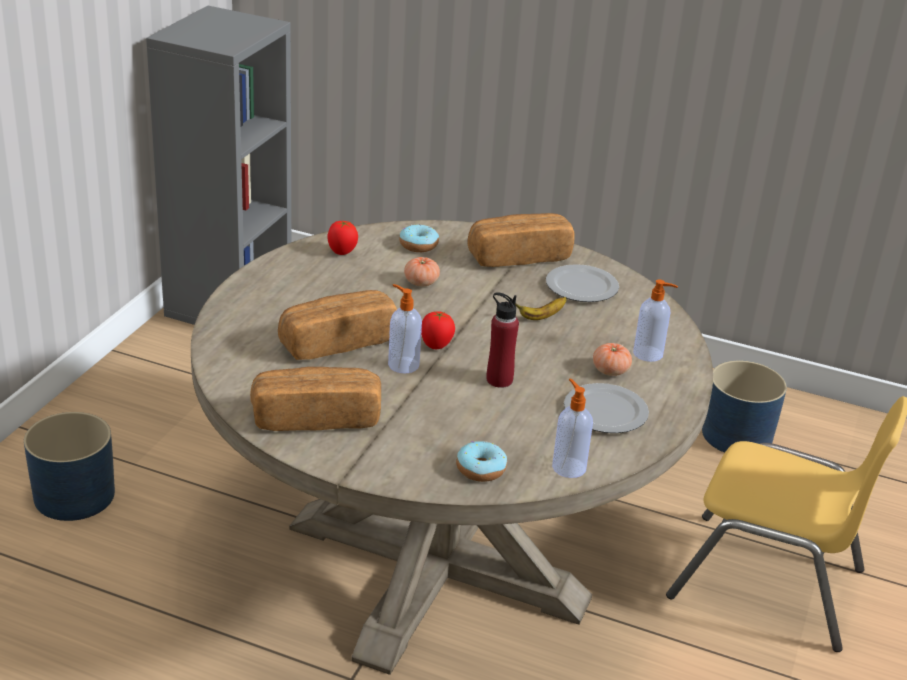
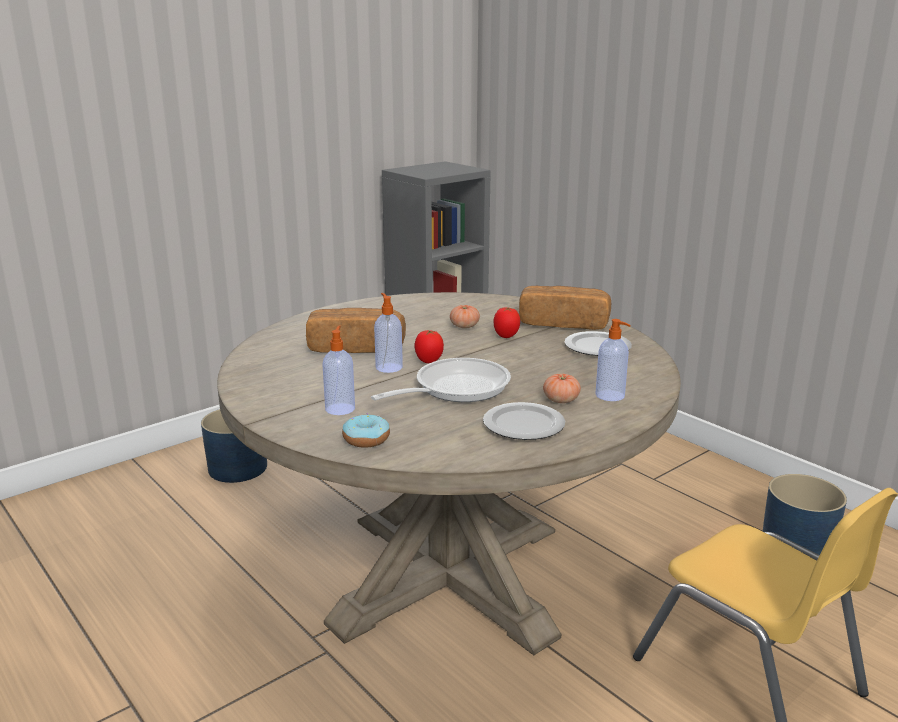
camera: 30 degrees right, 10 degrees down
bread [250,367,381,431] -> none
tomato [327,221,358,255] -> tomato moved to [494,307,520,338]
donut [399,224,439,252] -> none
red bottle [487,292,519,388] -> frying pan [371,358,511,402]
banana [515,297,567,320] -> none
soap dispenser [552,378,593,478] -> soap dispenser moved to [323,326,355,415]

